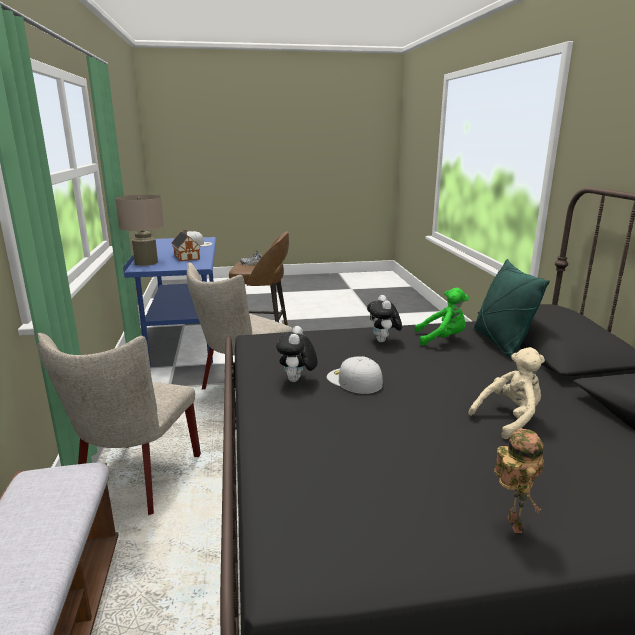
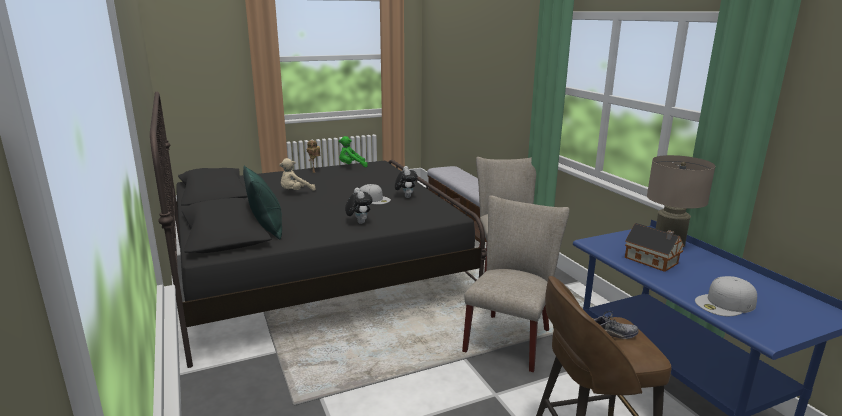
camera: 165 degrees right, 0 degrees up
green plush toy [415,288,469,346] -> green plush toy moved to [339,136,368,167]

